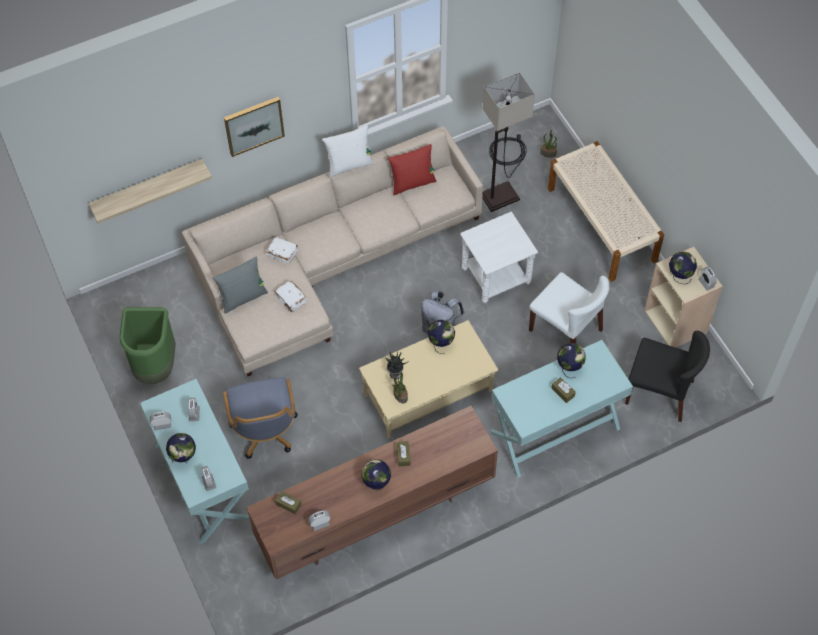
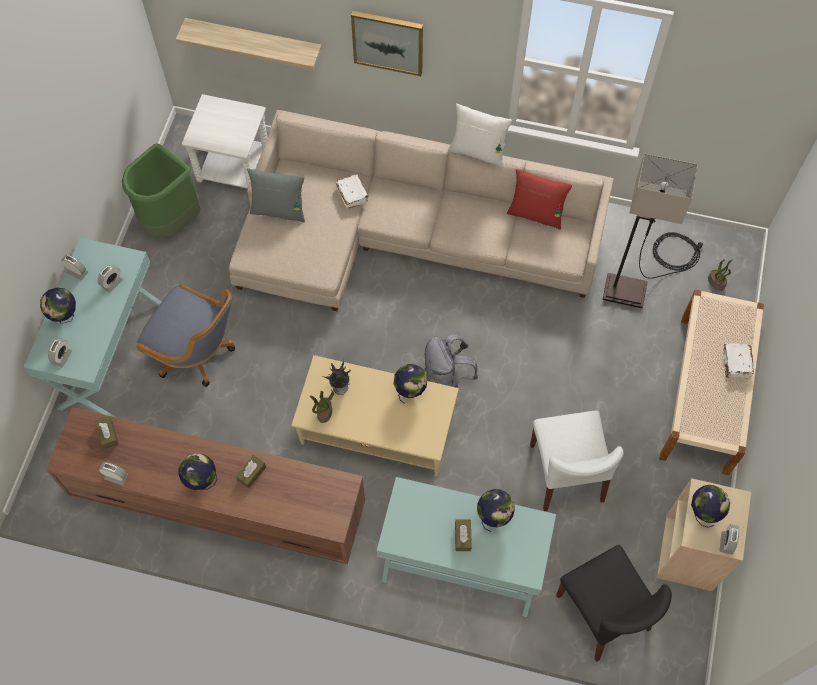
camera: 40 degrees right, 5 degrees up
blue office chair [223,378,298,459] -> blue office chair turned 90 degrees counterclockwise [136,284,235,387]
white book [275,281,307,312] -> white book moved to [723,343,754,379]
white side table [460,212,538,303] -> white side table moved to [182,94,268,189]

